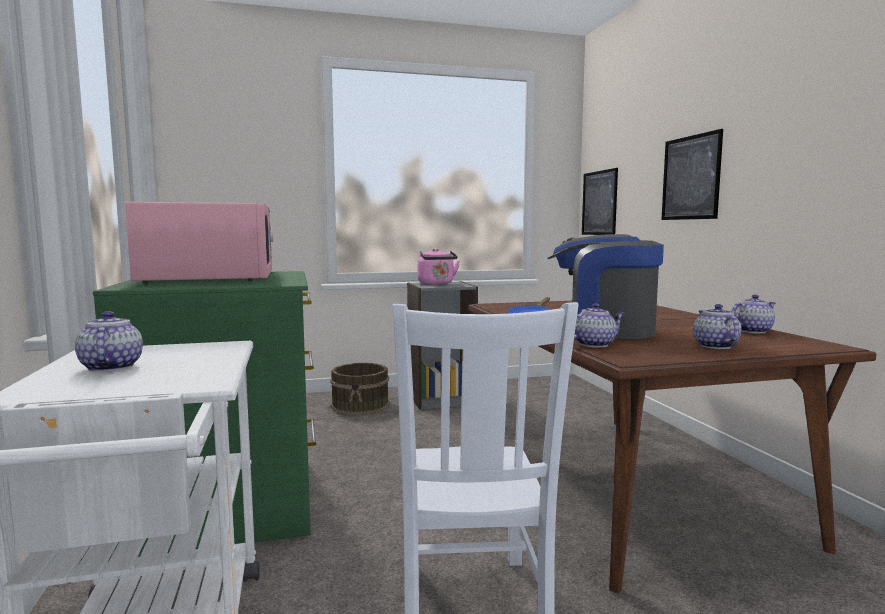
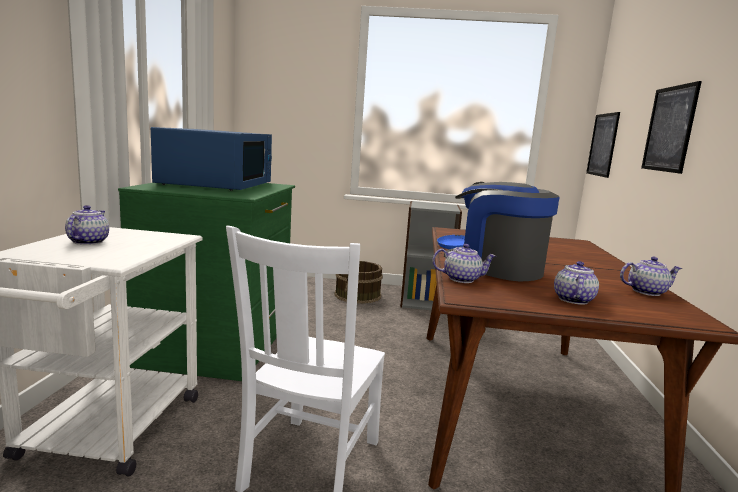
camera: 20 degrees right, 5 degrees up
pink microwave [125,202,273,283] -> blue microwave [151,127,272,191]
pink kettle [417,249,460,285] -> none

